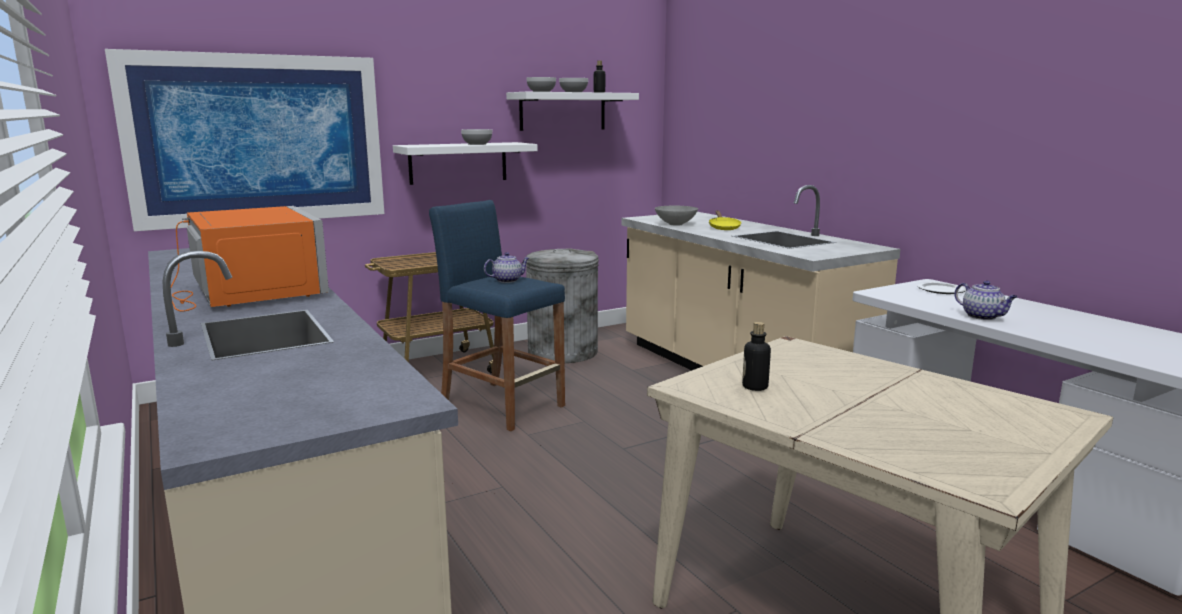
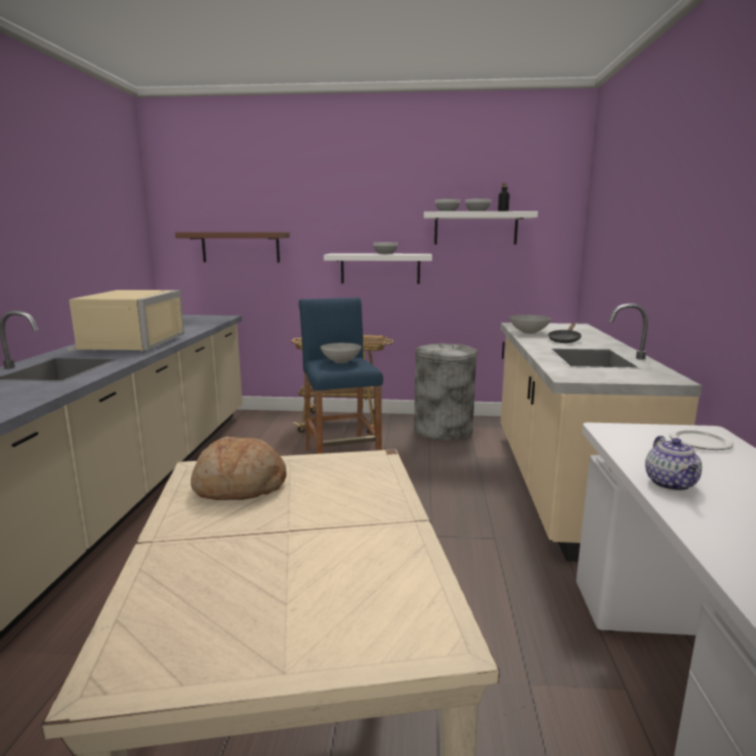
camera: 35 degrees right, 0 degrees up
picture [105,49,384,231] -> brown shelf [175,232,290,263]
orange microwave [171,206,329,312] -> beige microwave [68,290,185,351]
teapot [484,252,529,283] -> grey bowl [320,343,361,363]
yellow frying pan [709,210,741,230] -> black frying pan [548,323,581,343]
bottle [742,322,771,391] -> bread [191,436,286,500]

